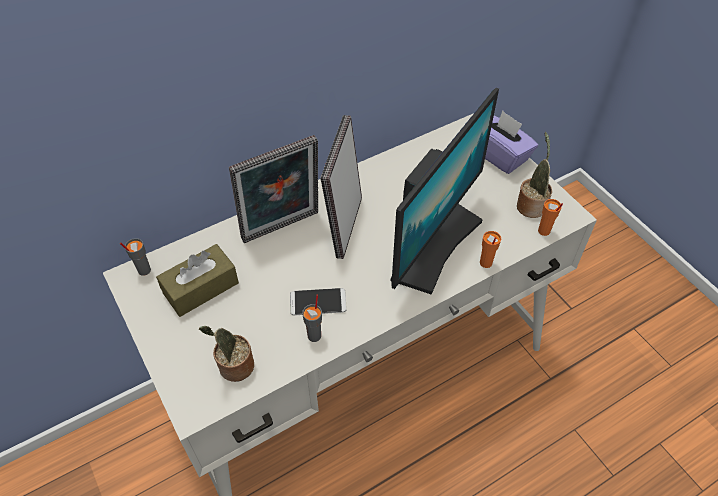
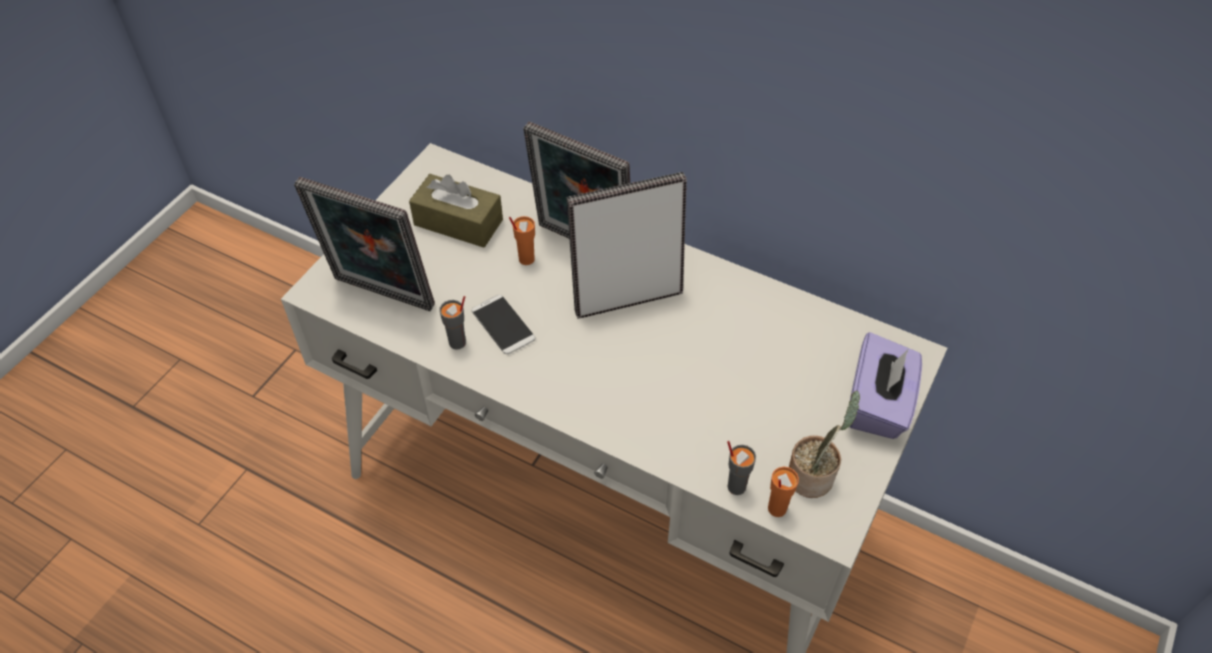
camera: 60 degrees right, 0 degrees up
grey cup [120,238,151,276] -> grey cup moved to [727,441,756,495]
potted plant [199,326,254,382] -> picture frame [294,177,435,311]
monitor [391,88,499,295] -> none
orange cup [480,231,501,268] -> orange cup moved to [509,216,535,265]

